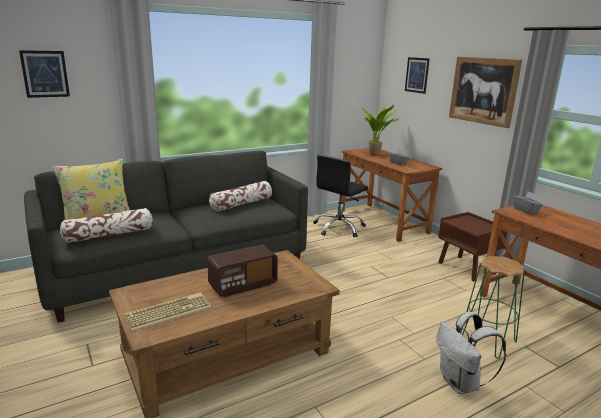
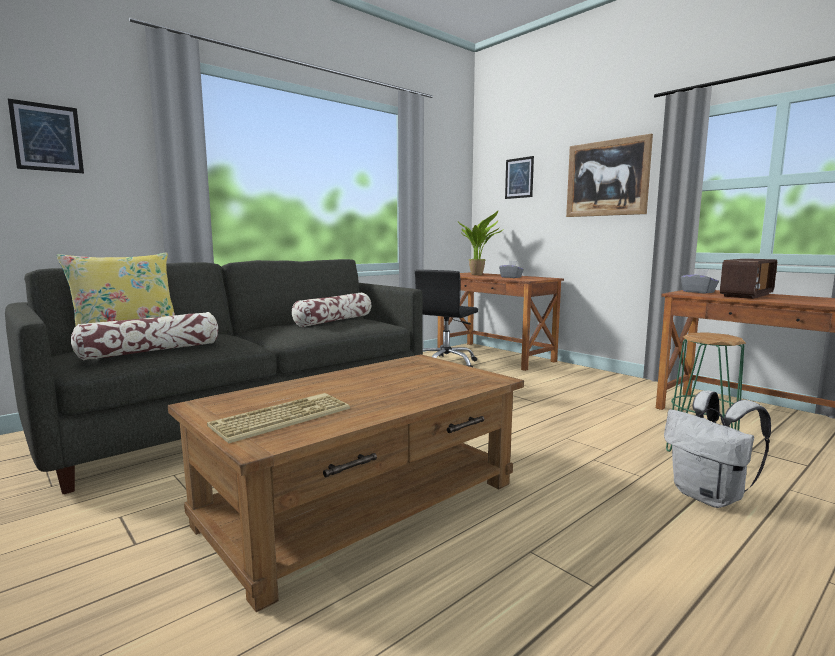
camera: 10 degrees left, 10 degrees down
radio [207,244,278,297] -> radio moved to [720,259,777,299]
brown nightstand [438,212,508,281] -> none

